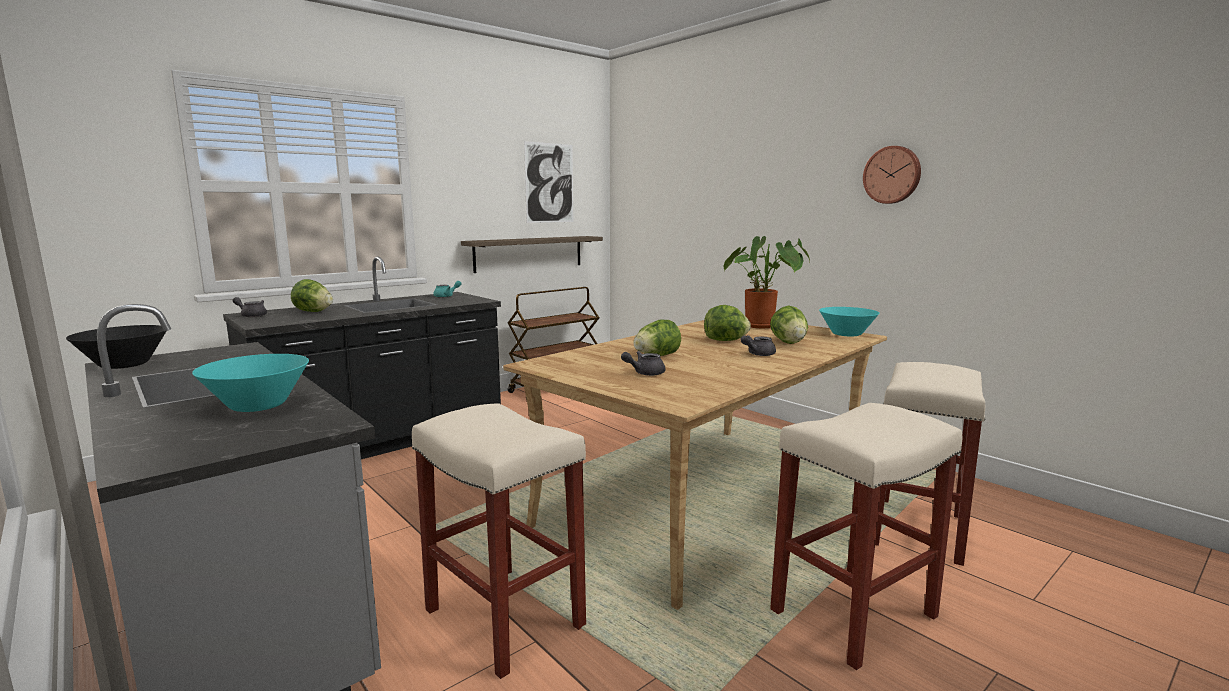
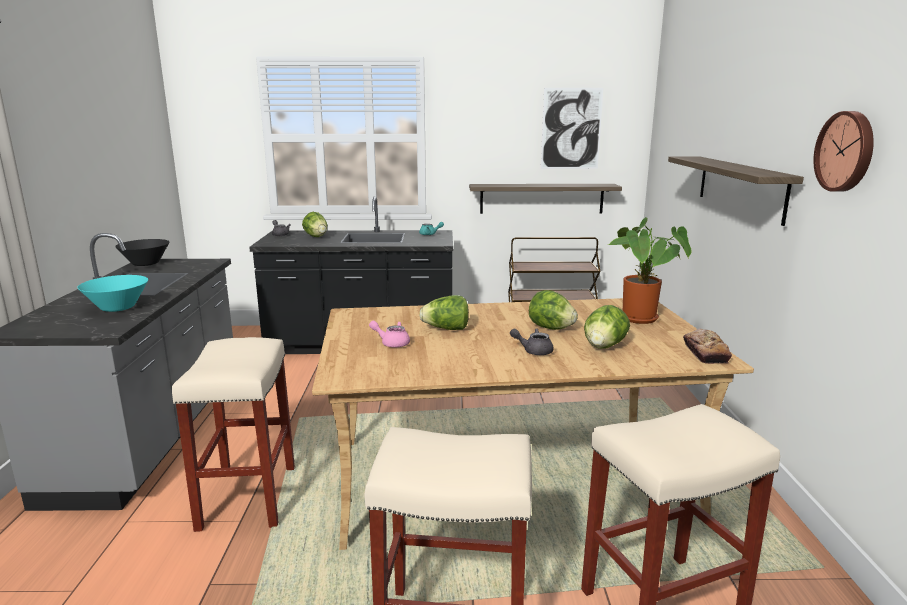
camera: 40 degrees right, 5 degrees up
grey teapot [621,351,665,376] -> pink teapot [369,321,410,348]
turquoise bowl [819,307,879,336] -> bread [683,328,732,364]
none -> shelf [668,157,804,226]

